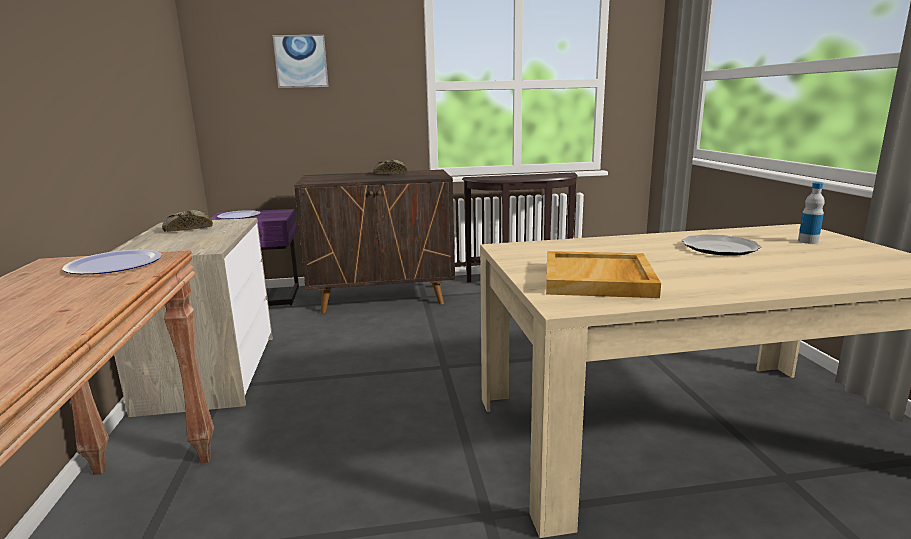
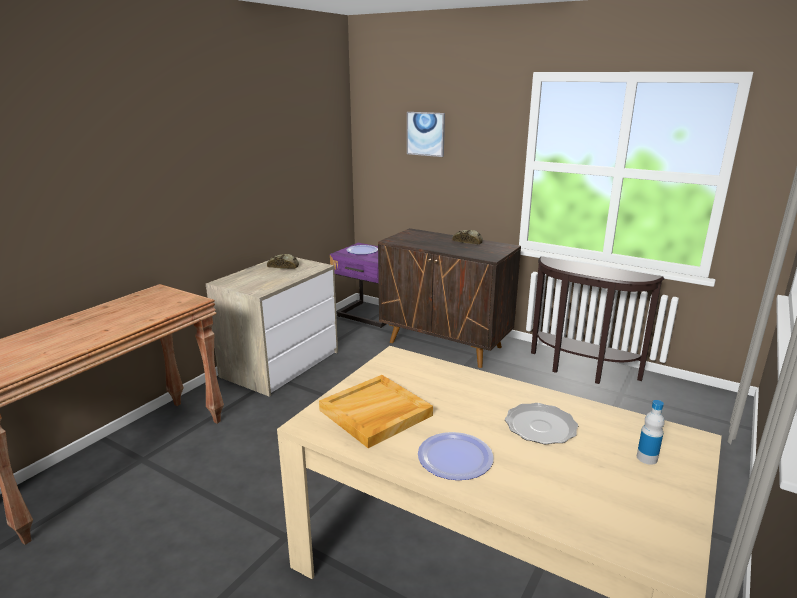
camera: 40 degrees right, 5 degrees up
plate [62,250,162,274] -> plate moved to [418,432,494,480]

